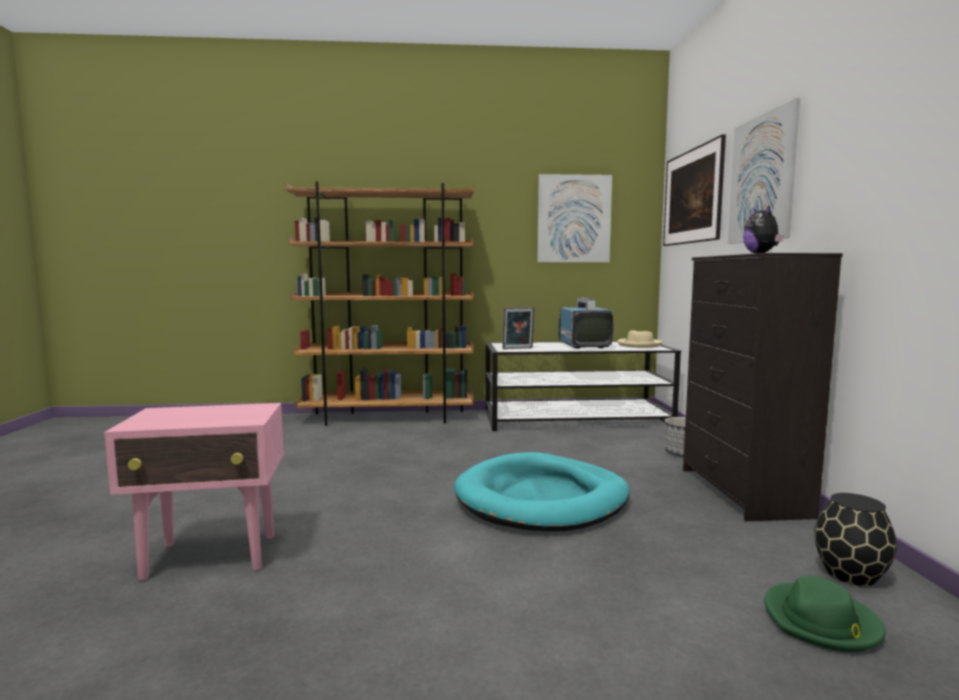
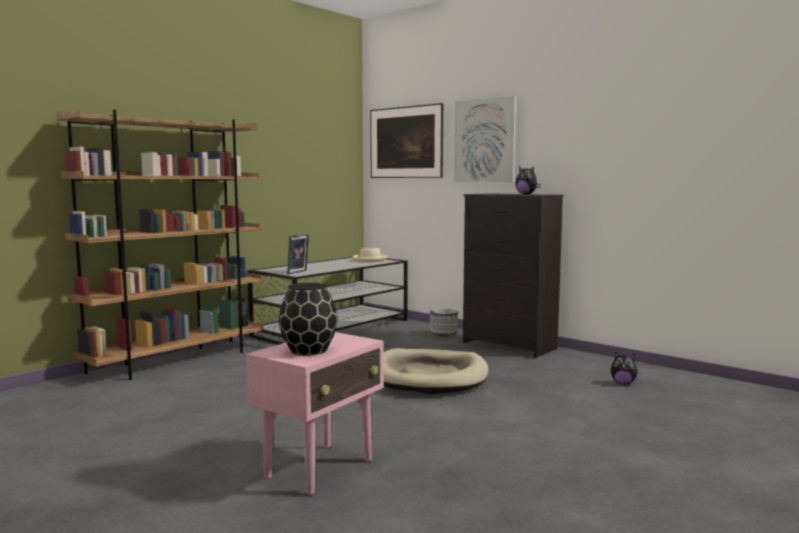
camera: 45 degrees left, 0 degrees up
turquoise dog bed [454,452,629,531] -> beige dog bed [384,348,489,394]
picture [537,174,612,262] -> none
television [558,297,613,349] -> none
green hat [764,576,886,652] -> plush toy [611,352,640,384]
black vase [814,493,897,586] -> black vase moved to [279,283,338,355]

